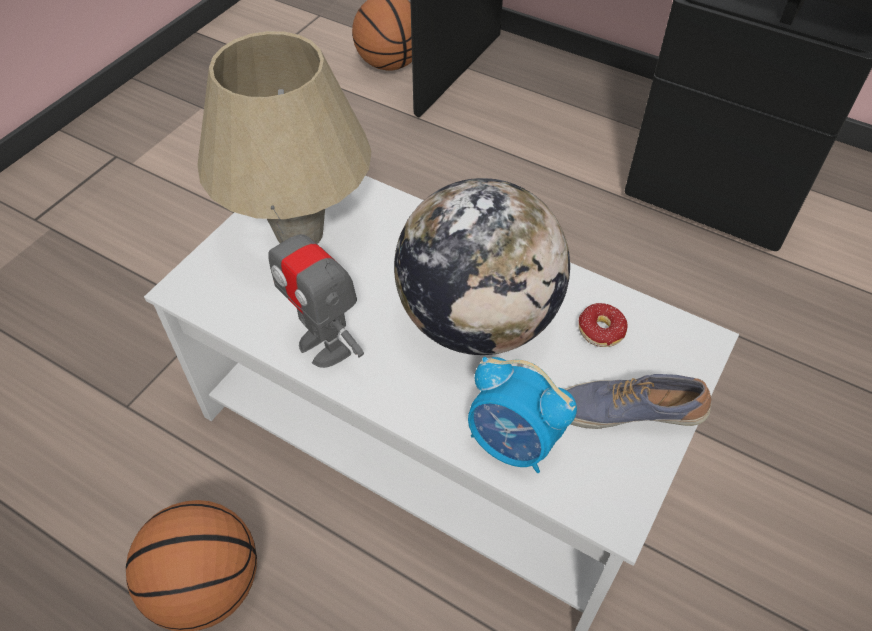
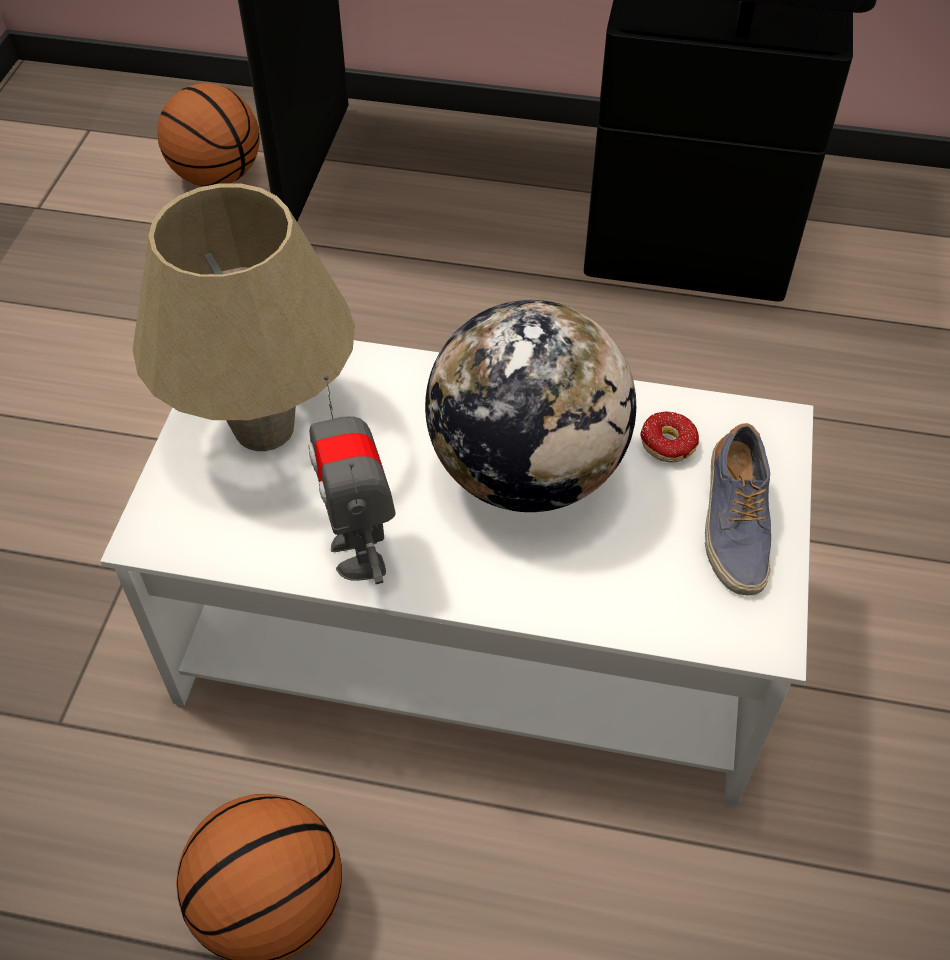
camera: 20 degrees left, 0 degrees up
toy robot [268,206,364,368] -> toy robot turned 45 degrees clockwise [308,375,395,584]
alarm clock [468,357,577,473] -> none
shoe [565,374,711,429] -> shoe turned 75 degrees counterclockwise [705,423,771,596]

